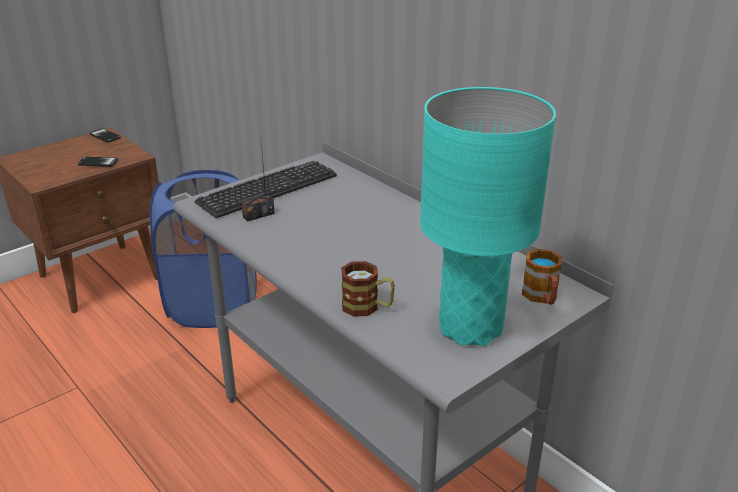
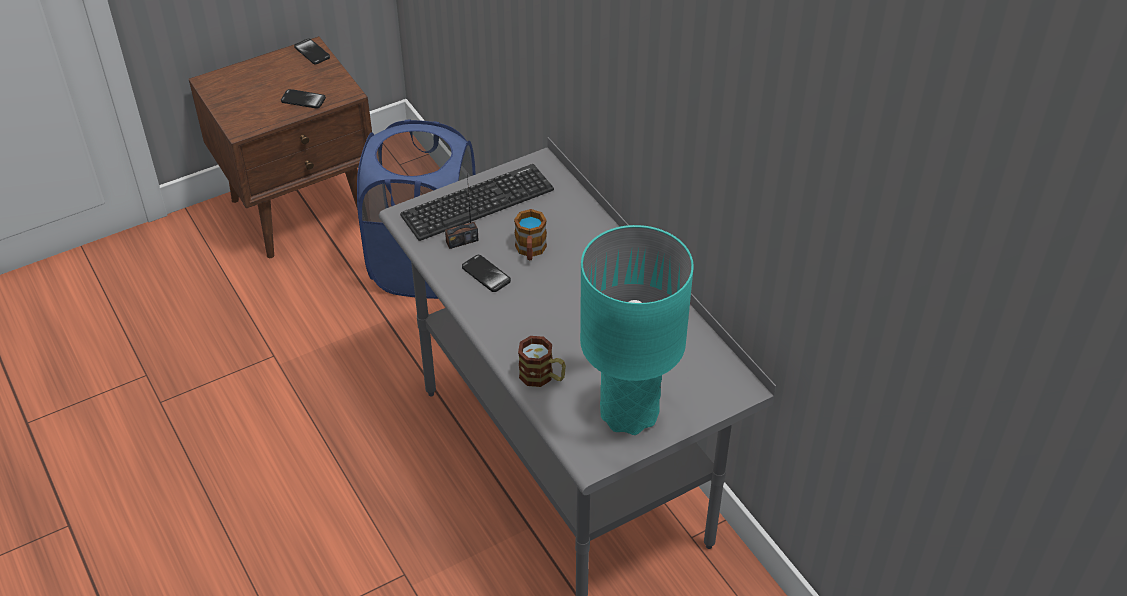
camera: 10 degrees right, 15 degrees up
mug [522,249,562,305] -> mug moved to [514,209,547,260]
none -> phone [462,255,511,292]

